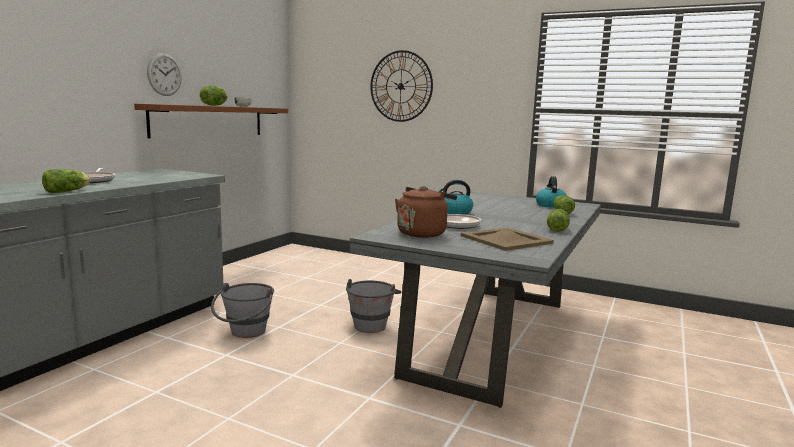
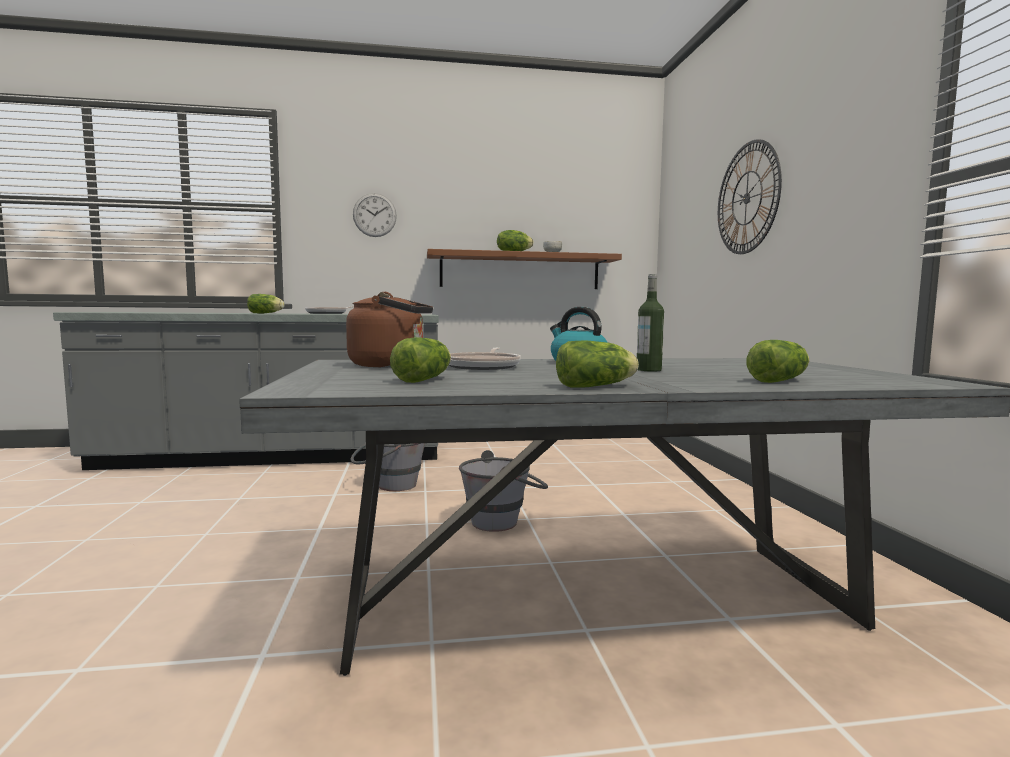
camera: 55 degrees right, 5 degrees down
wall clock [147,53,182,96] -> wall clock moved to [353,193,397,237]
beige tray [461,227,554,251] -> lettuce [390,337,451,383]
kettle [536,176,567,208] -> none
none -> bottle [637,274,664,371]

